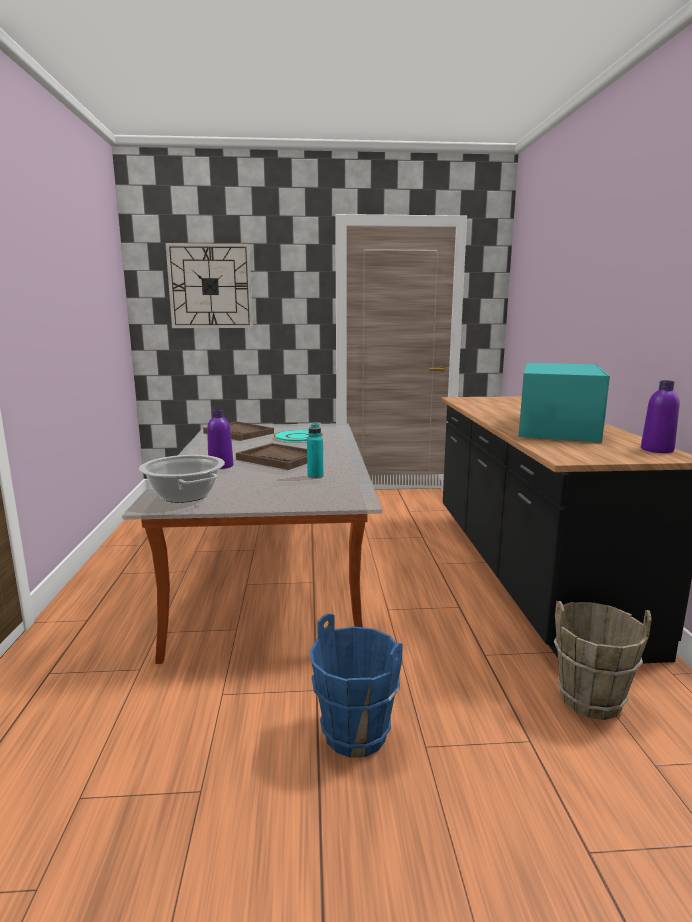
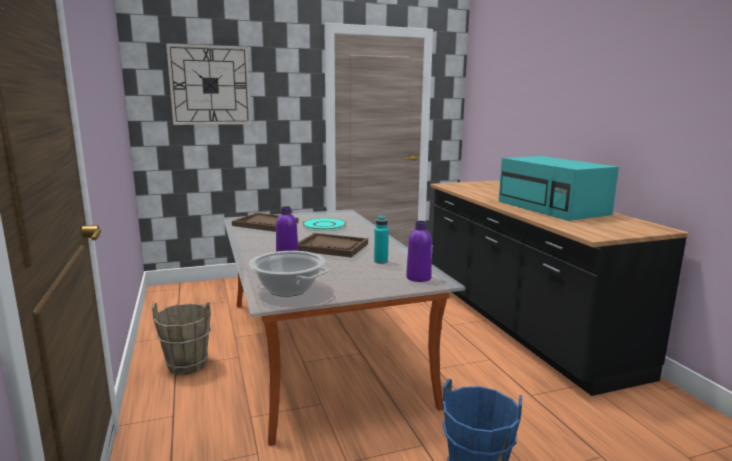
camera: 15 degrees left, 0 degrees up
turquoise microwave [519,363,610,443] -> turquoise microwave turned 150 degrees clockwise [499,156,619,221]
brown bucket [554,601,652,720] -> brown bucket moved to [152,302,211,375]
purple bottle [641,380,680,453] -> purple bottle moved to [406,221,432,282]

